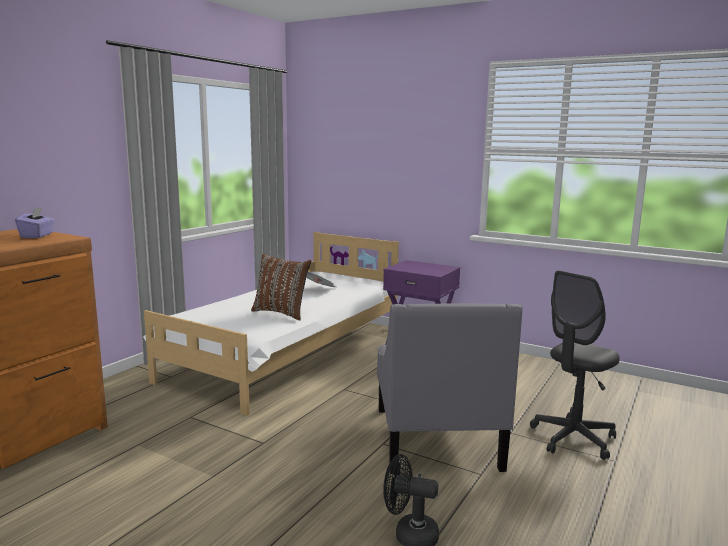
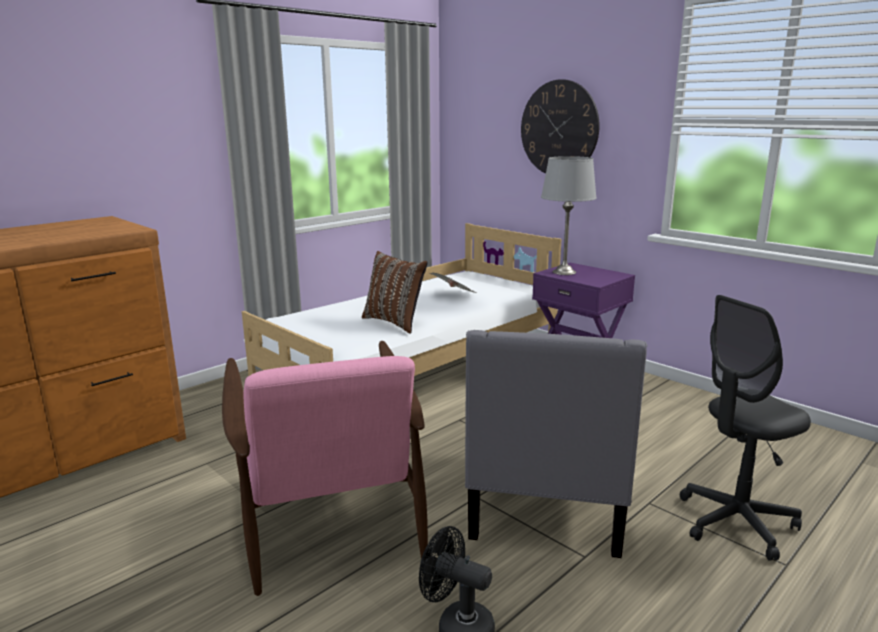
camera: 15 degrees right, 5 degrees up
purple tissue box [15,207,55,238] -> none
none -> pink armchair [222,341,428,596]
none -> wall clock [521,79,600,173]
none -> grey table lamp [541,156,597,275]

